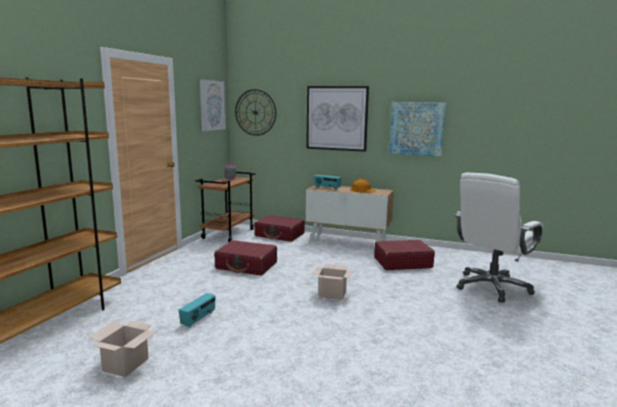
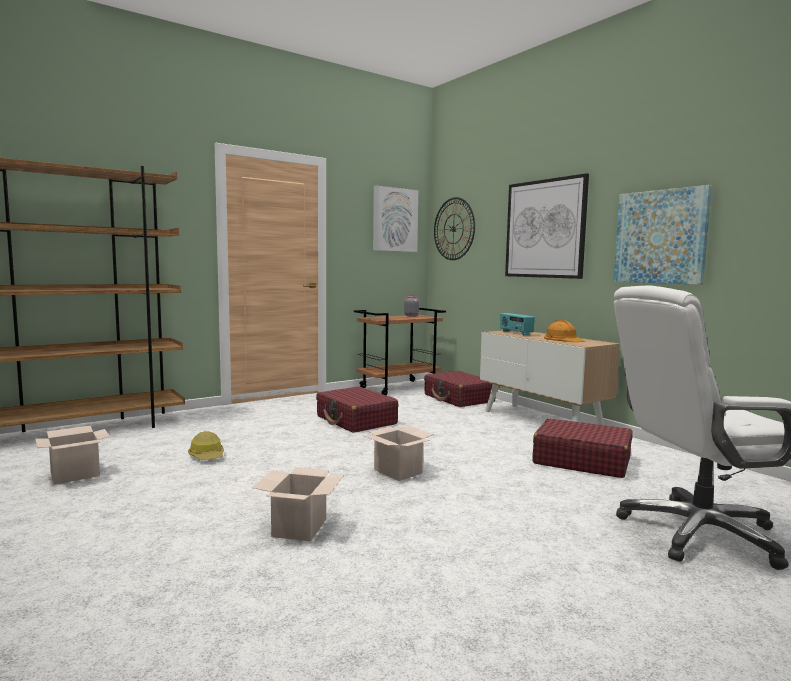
camera: 35 degrees right, 5 degrees down
radio [179,293,216,328] -> hard hat [188,431,224,460]
none -> cardboard box [252,467,344,542]

